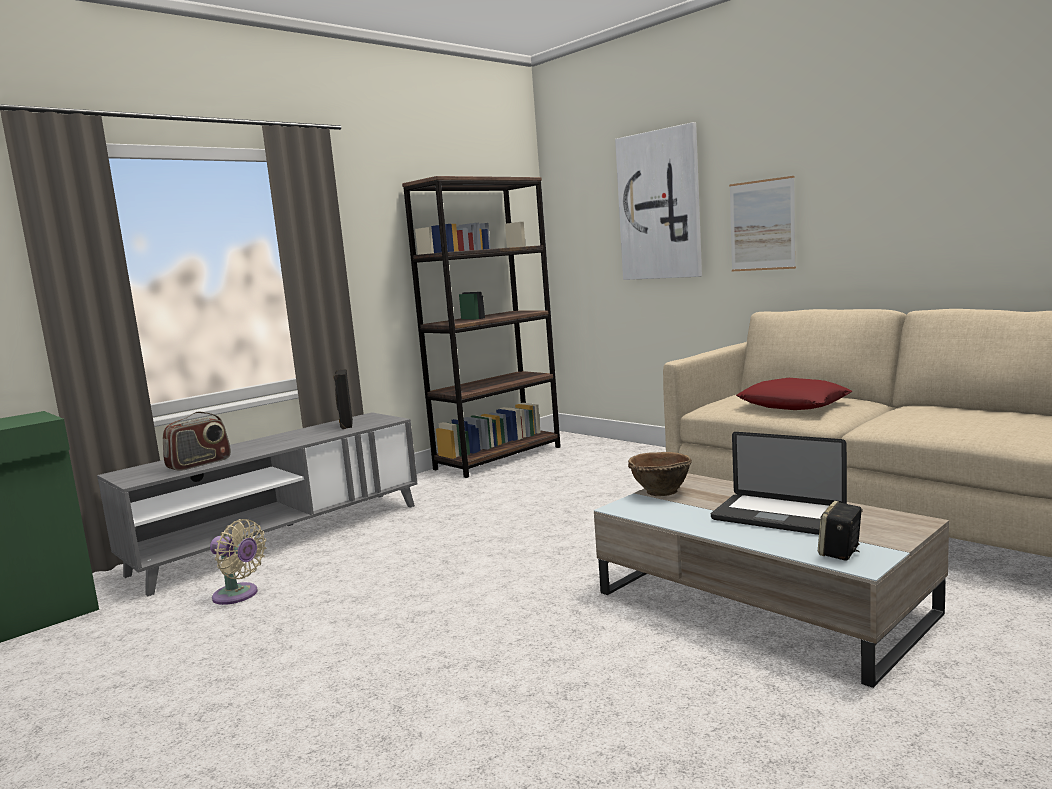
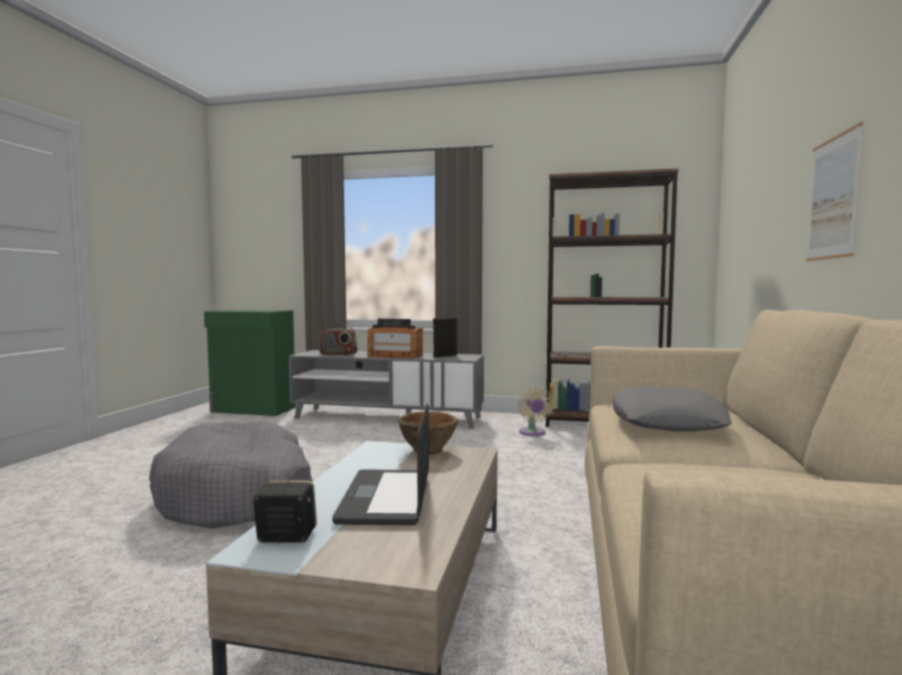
camera: 55 degrees right, 5 degrees down
beige fan [210,519,267,605] -> beige fan moved to [518,387,554,436]
picture [615,122,702,280] -> none
red pillow [736,378,852,410] -> grey pillow [612,386,732,431]
none -> grey dog bed [149,421,313,529]
none -> radio [367,319,423,359]

